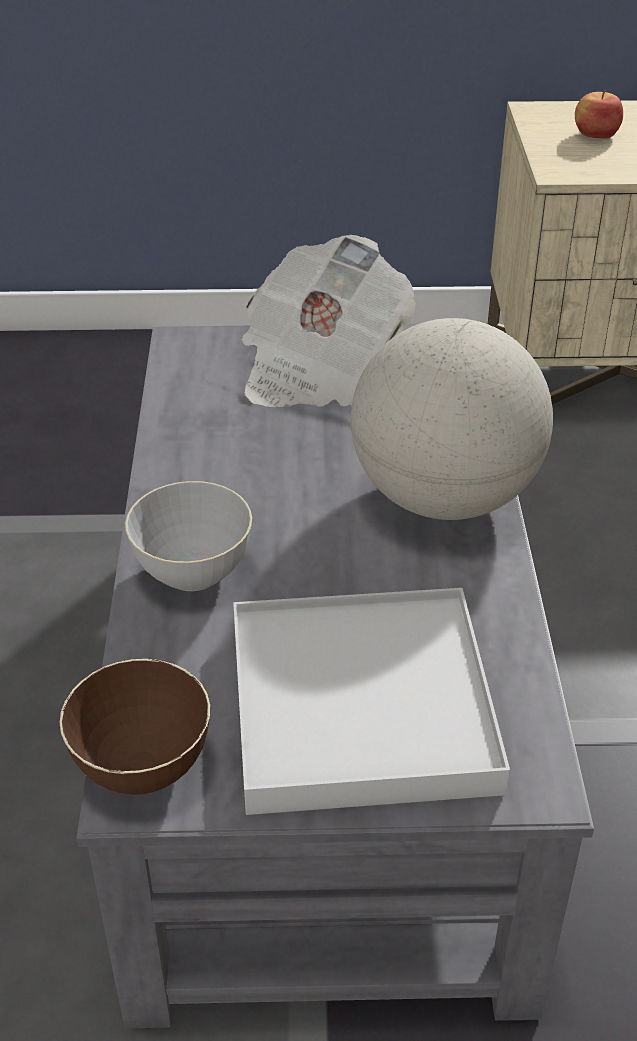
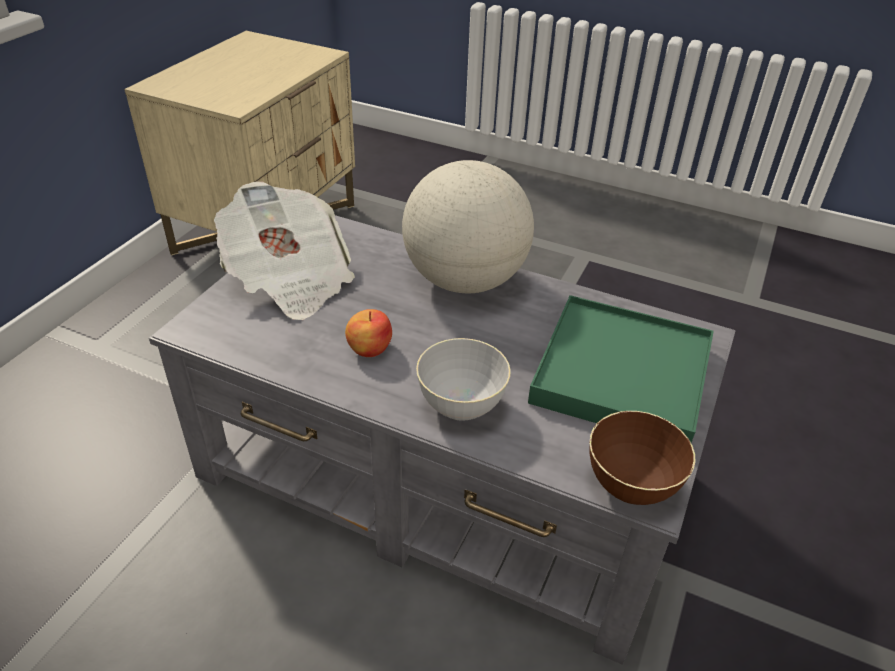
camera: 65 degrees left, 0 degrees up
white tray [233,588,510,815] -> green tray [528,295,714,443]
apple [575,90,623,139] -> apple moved to [345,309,392,357]

